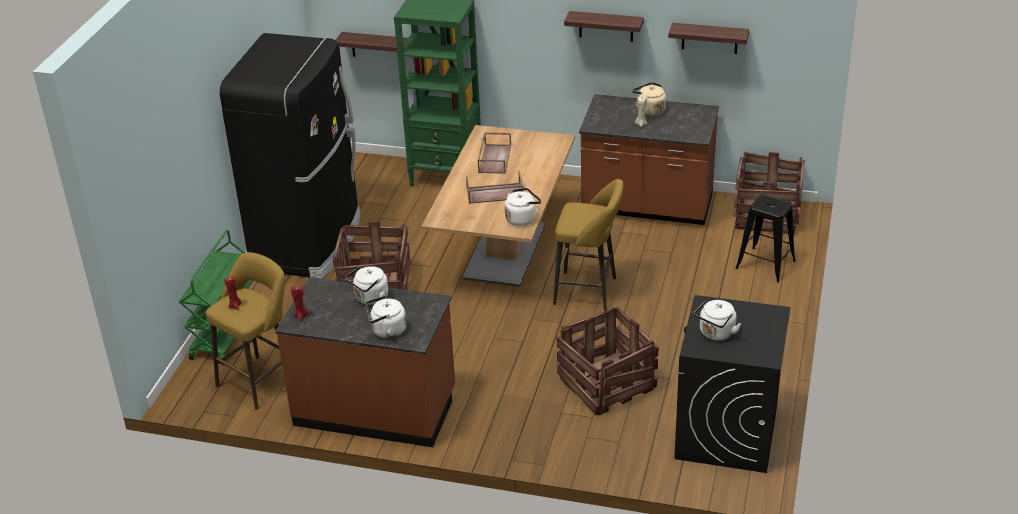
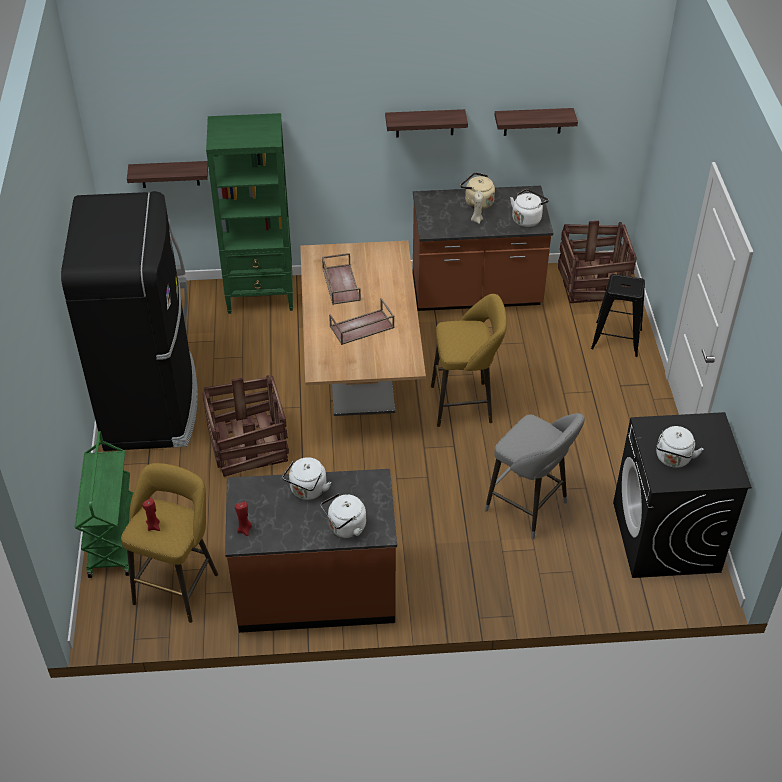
camera: 20 degrees left, 10 degrees up
white kettle [505,188,541,226] -> white kettle moved to [510,189,549,227]
crate [557,307,659,415] -> grey stool [485,413,585,539]

